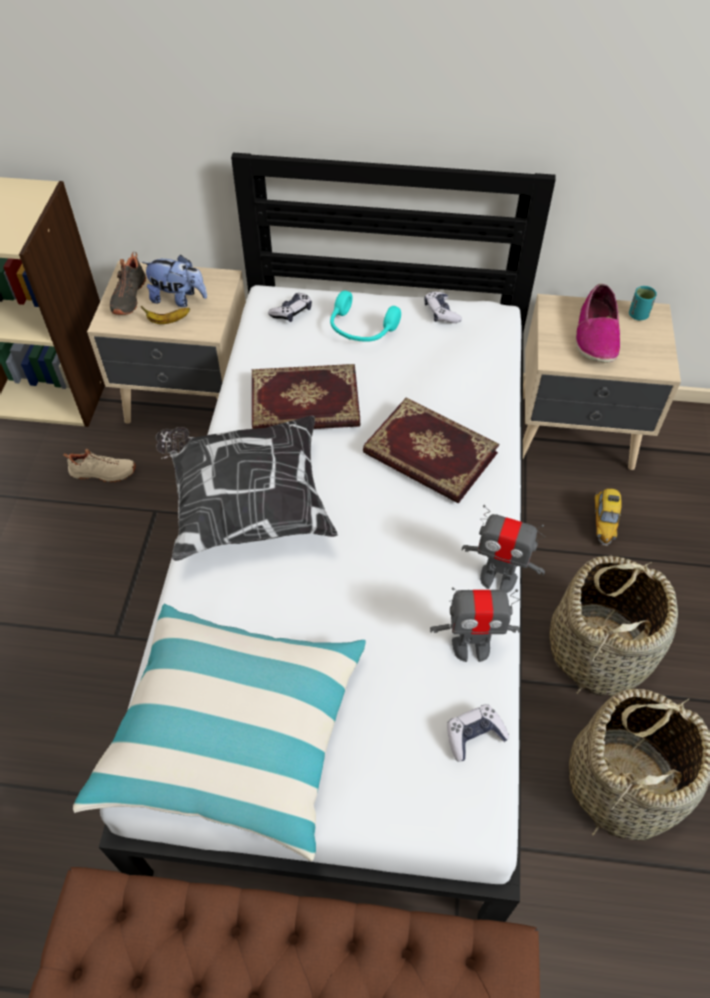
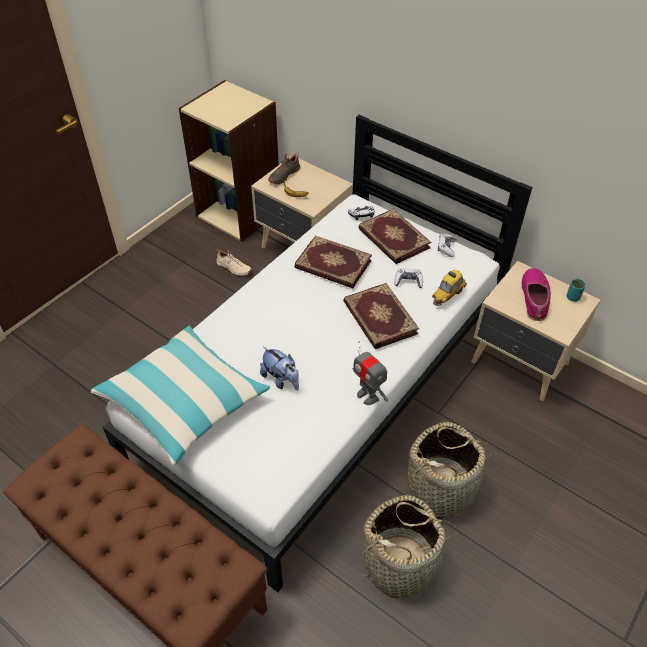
camera: 30 degrees right, 5 degrees down
plush toy [142,255,207,307] -> plush toy moved to [260,347,299,390]
pillow [156,416,338,561] -> none
turquoise headphones [330,291,401,342] -> book [358,209,431,264]
toy robot [430,587,520,662] -> none
game controller [447,704,509,762] -> game controller moved to [394,268,423,288]
shoe [575,284,620,363] -> shoe turned 150 degrees clockwise [521,268,551,321]
toy car [594,488,623,546] -> toy car moved to [432,270,467,306]

